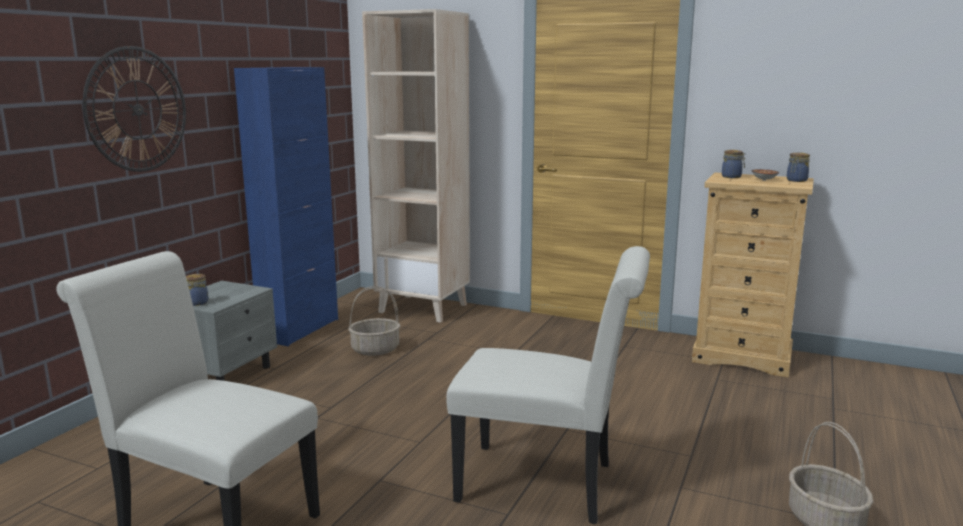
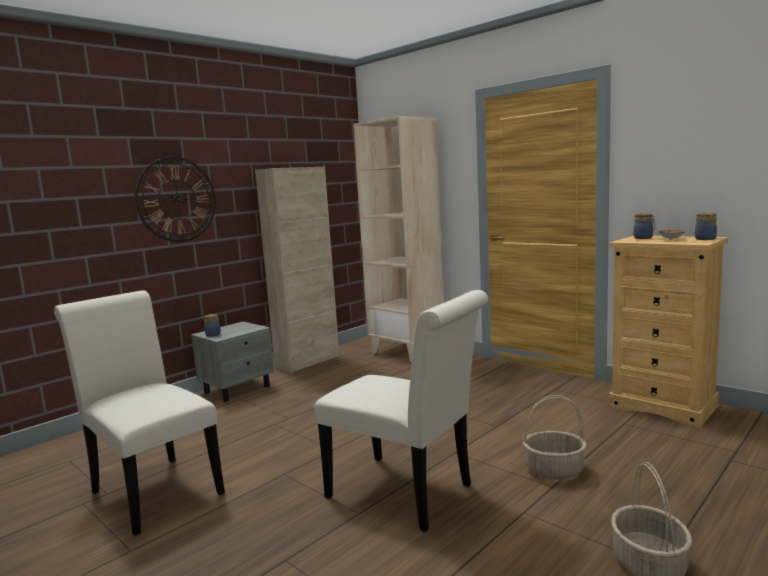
camera: 20 degrees right, 5 degrees down
blue cabinet [234,67,338,346] -> beige cabinet [255,167,340,373]
basket [349,286,400,356] -> basket moved to [523,395,587,480]

